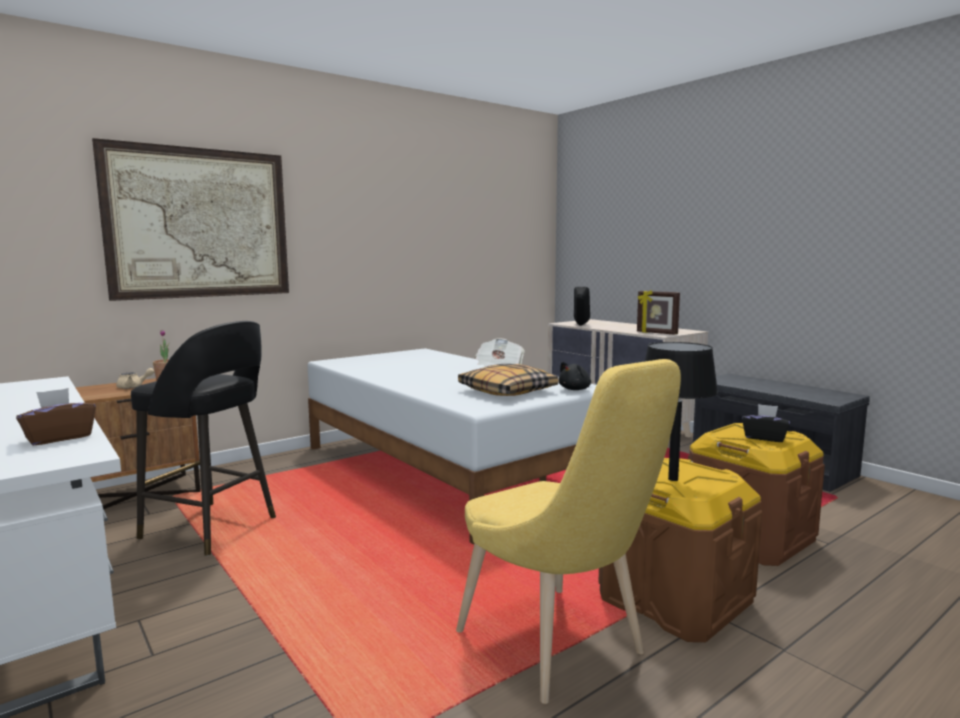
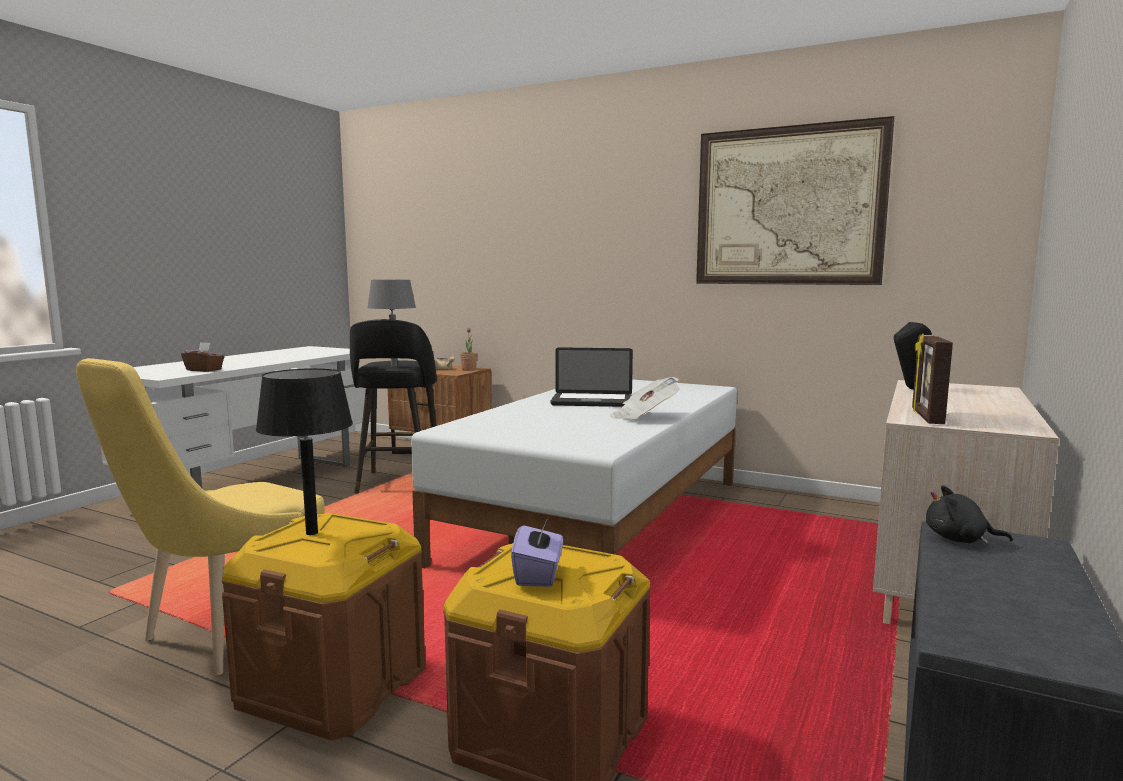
camera: 65 degrees right, 0 degrees up
picture [92,138,289,301] -> picture moved to [696,116,894,285]
pillow [458,364,558,396] -> none
black plush toy [559,362,591,390] -> black plush toy moved to [926,485,1013,544]
black tissue box [742,404,790,442] -> purple tissue box [511,518,563,587]
none -> grey table lamp [367,280,416,366]
none -> laptop [550,347,633,407]

